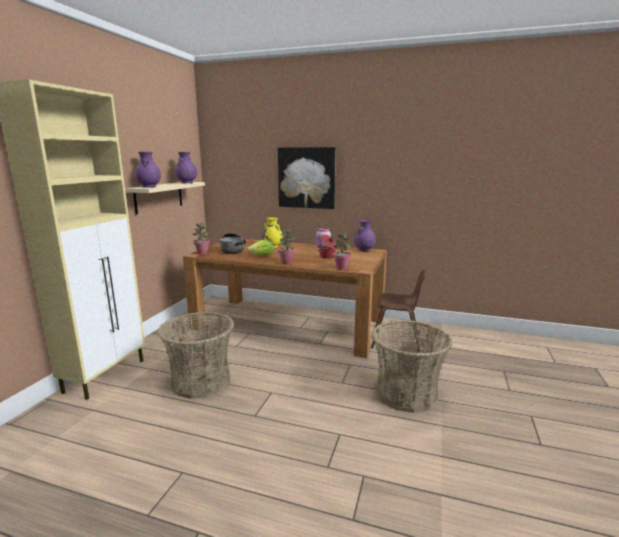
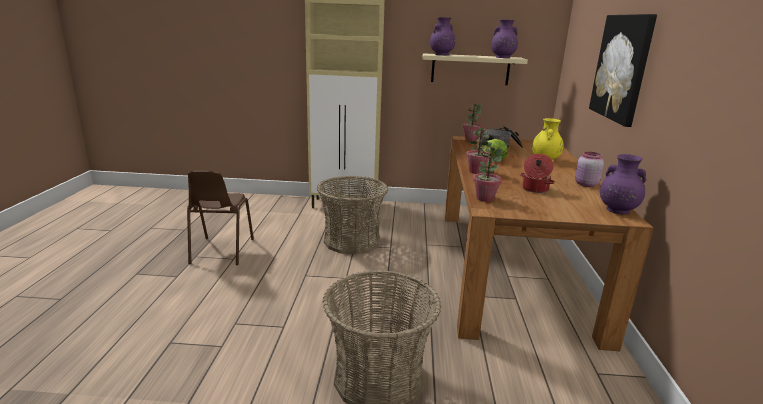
camera: 75 degrees right, 5 degrees up
brown chair [371,269,426,352] -> brown chair moved to [187,171,254,265]

